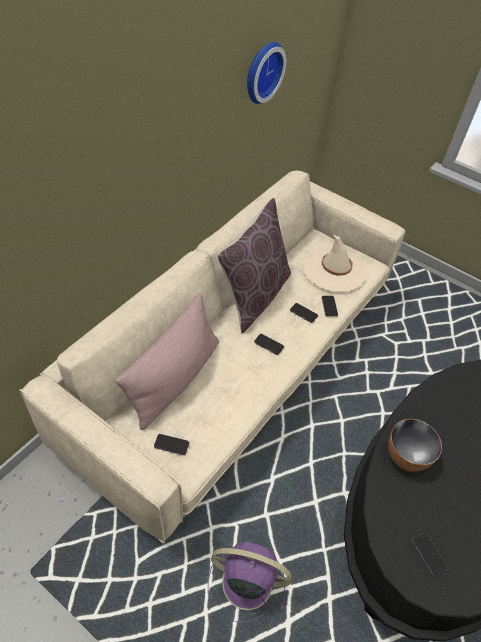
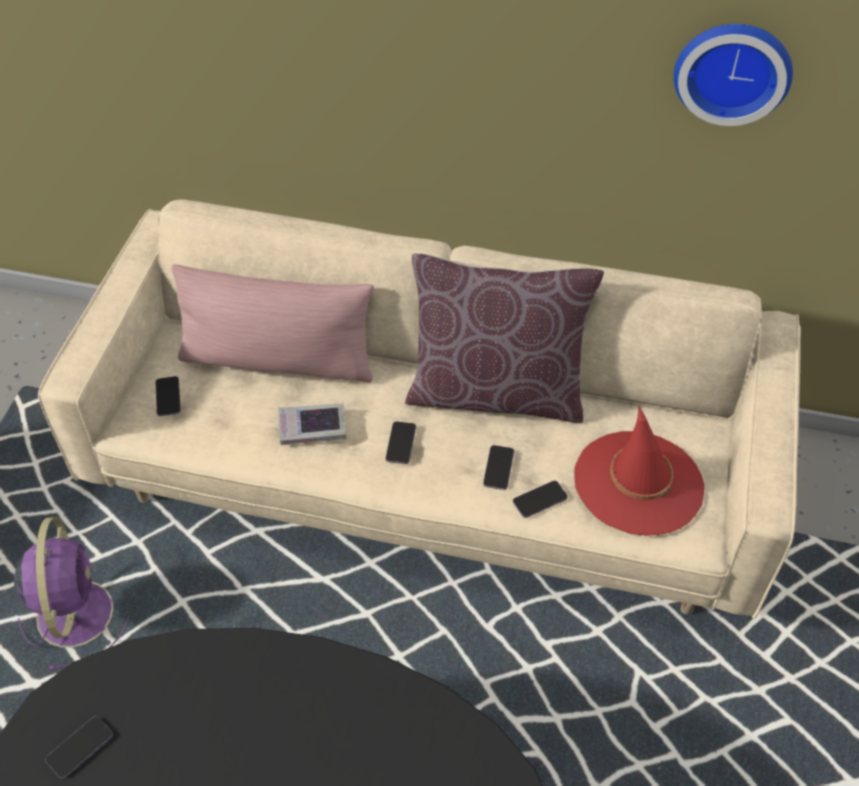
camera: 70 degrees right, 0 degrees up
beige hat [304,234,367,292] -> red hat [574,406,704,536]
bowl [388,419,442,472] -> none
none -> book [278,403,347,445]

